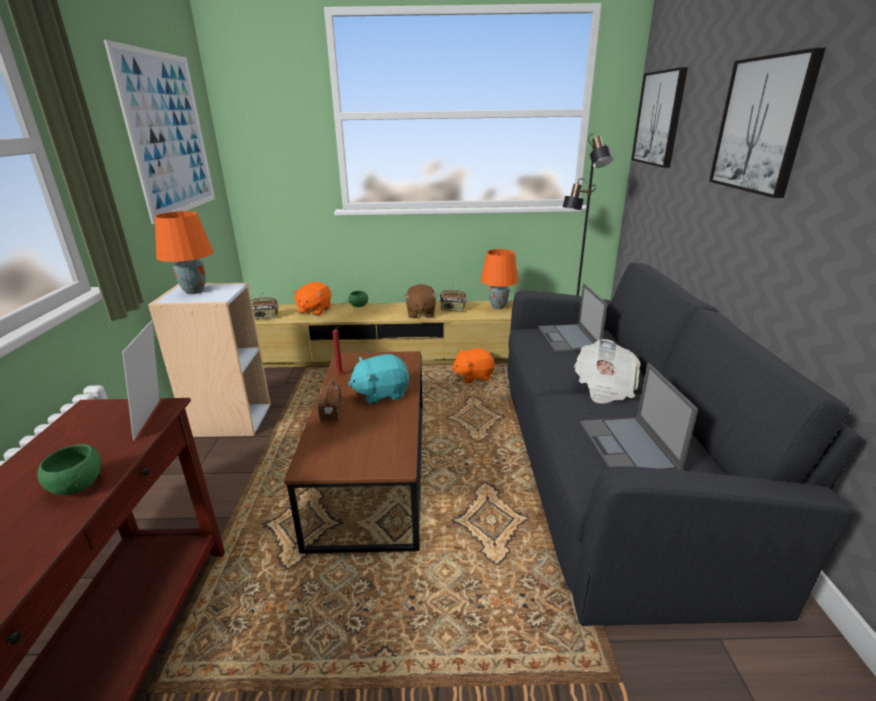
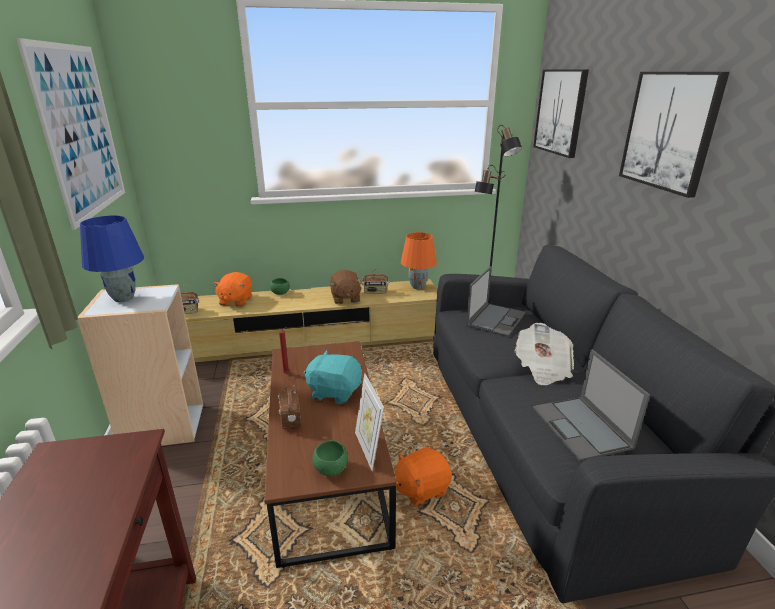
camera: 10 degrees left, 0 degrees up
green bowl [38,444,102,495] -> green bowl moved to [312,440,348,476]
picture frame [122,320,160,440] -> picture frame moved to [355,373,384,471]
orange table lamp [155,211,214,294] -> blue table lamp [80,215,144,302]
turquoise plush toy [348,354,409,405] -> turquoise plush toy turned 45 degrees clockwise [304,350,362,404]
orange plush toy [452,348,495,383] -> orange plush toy moved to [395,447,452,506]
laptop [538,284,608,352] -> laptop turned 135 degrees counterclockwise [466,266,525,337]

